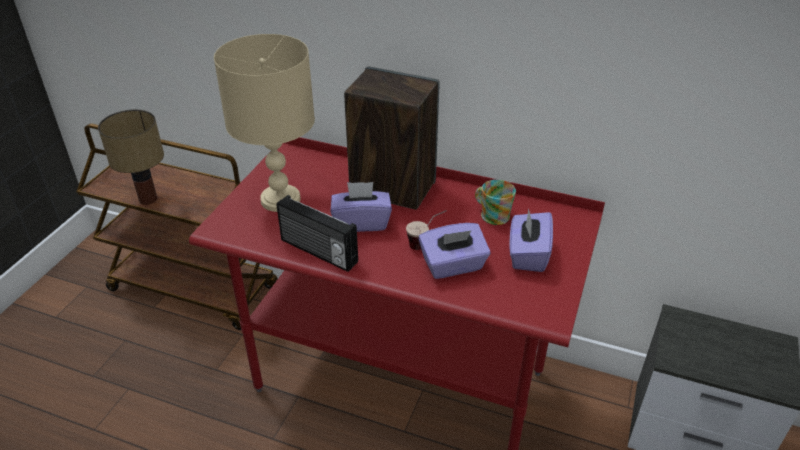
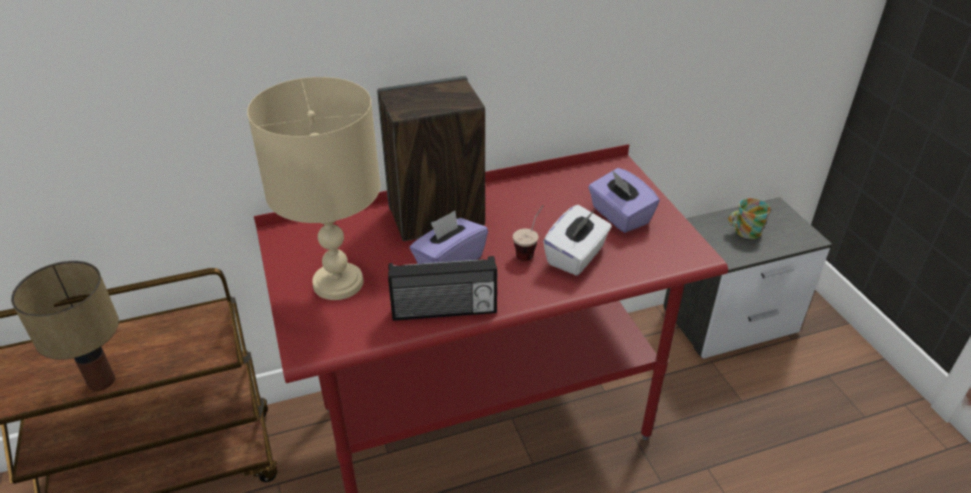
camera: 40 degrees left, 0 degrees up
purple tissue box [419,223,491,279] -> white tissue box [543,205,612,276]
mug [475,180,516,225] -> mug moved to [728,198,771,239]

